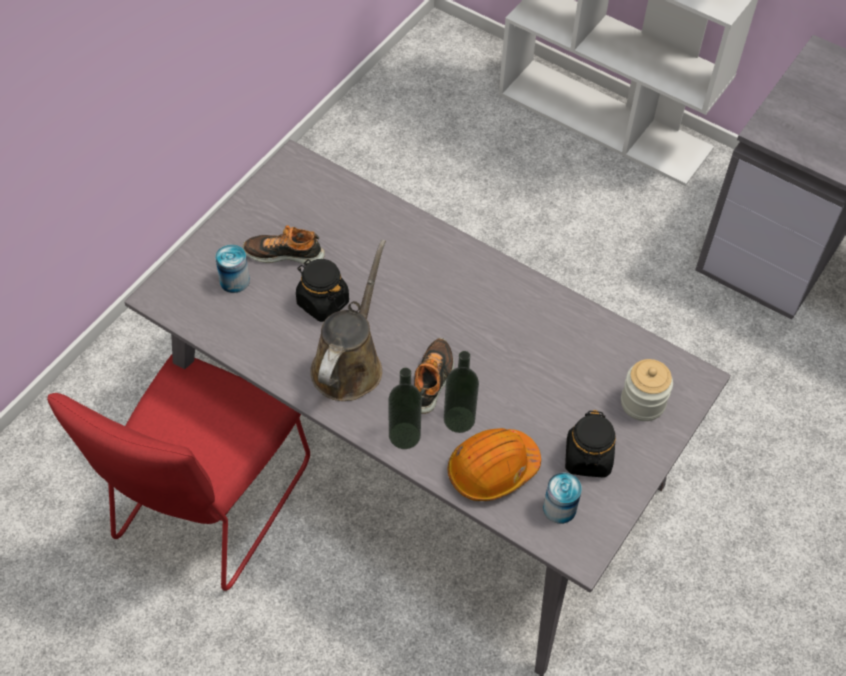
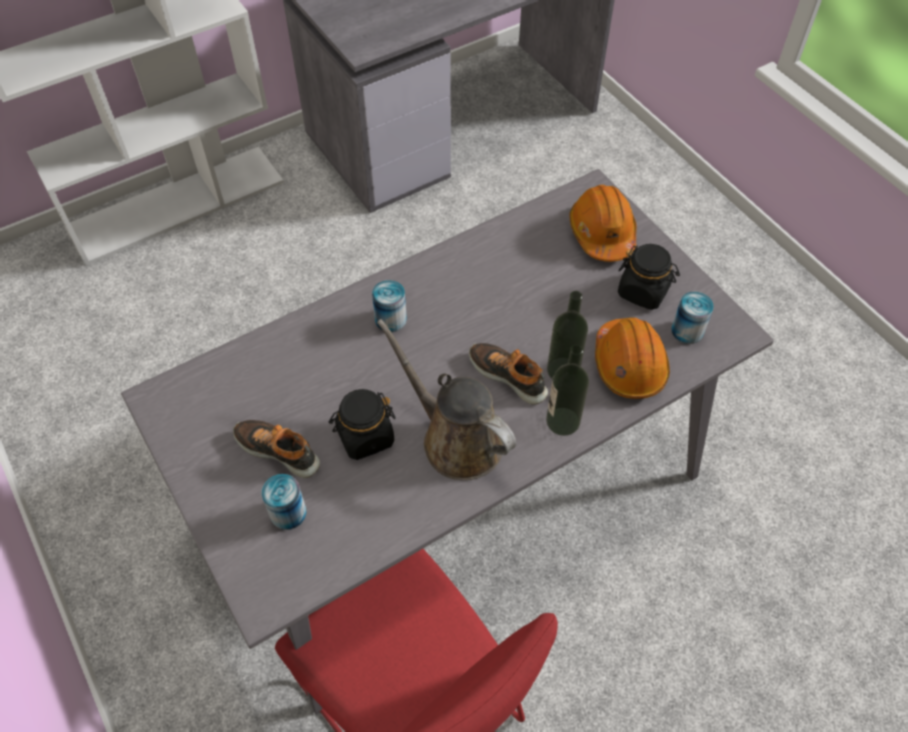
camera: 65 degrees left, 0 degrees up
shoe [243,225,325,264] -> shoe turned 90 degrees clockwise [233,420,320,478]
jar [621,359,673,421] -> orange hard hat [569,185,637,262]
none -> can [372,280,407,332]

